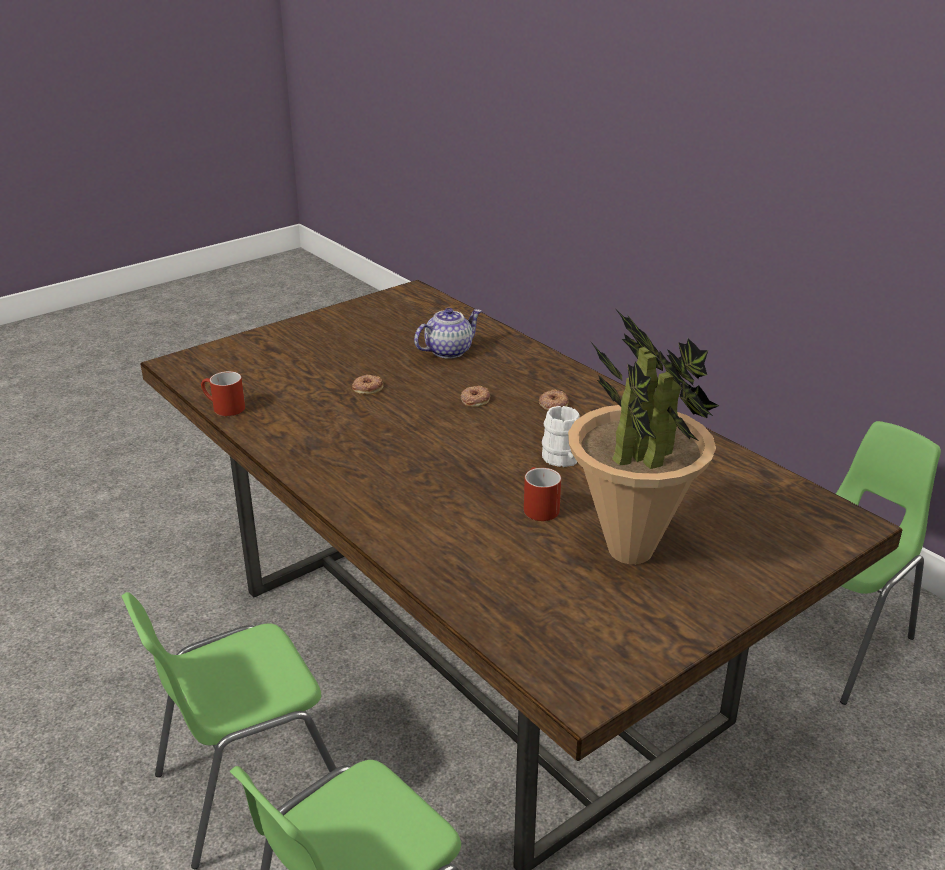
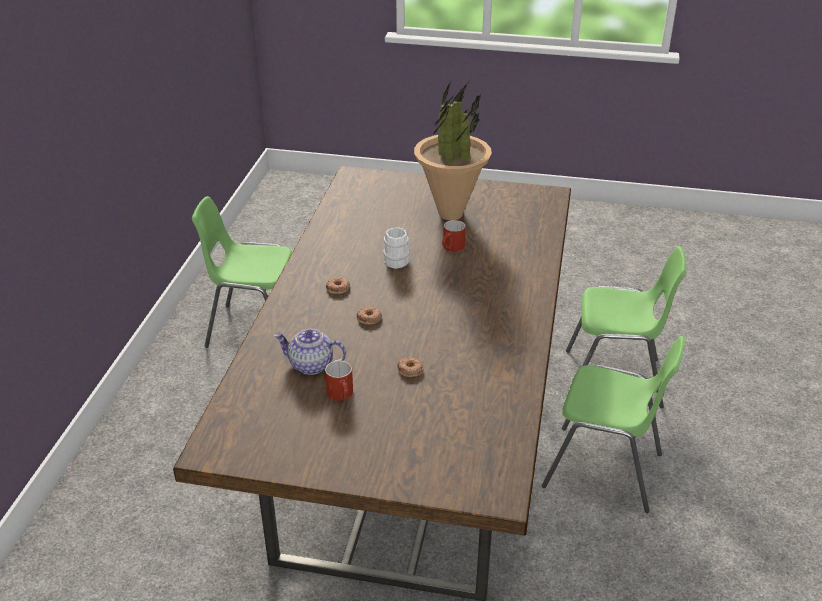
camera: 130 degrees left, 5 degrees up
red mug [201,371,245,416] -> red mug moved to [325,360,353,401]

